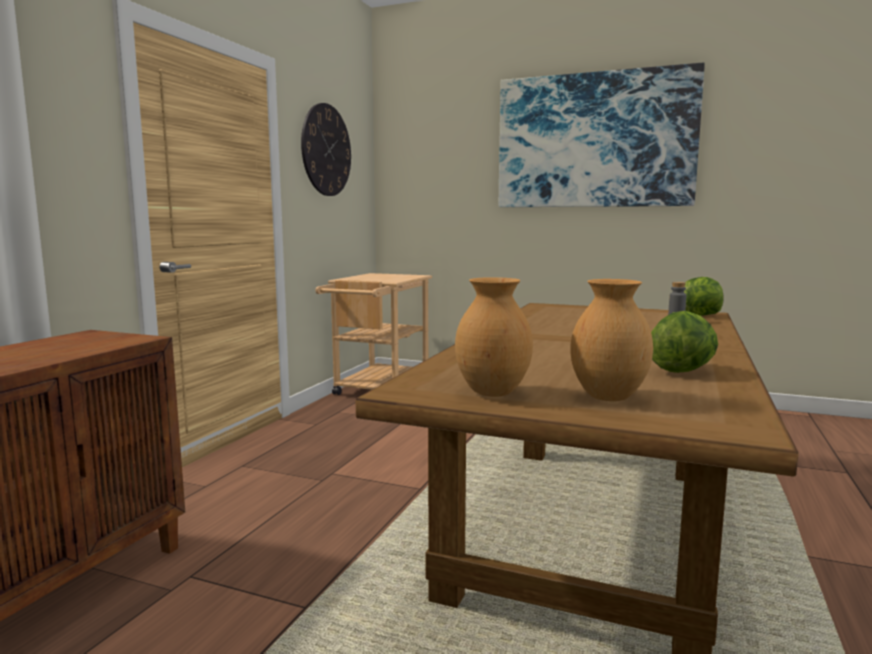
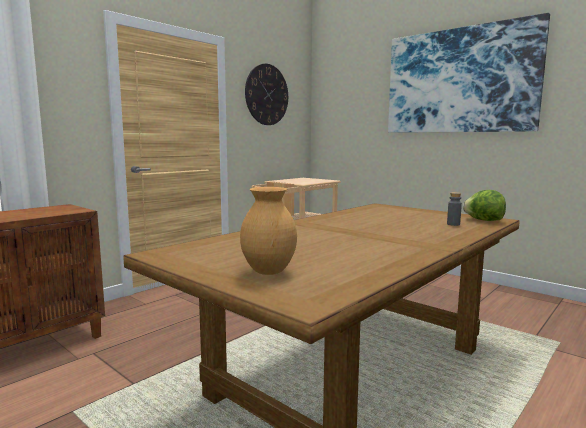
camera: 20 degrees right, 0 degrees up
brown vase [455,277,533,397] -> none
lettuce [651,311,718,373] -> none

